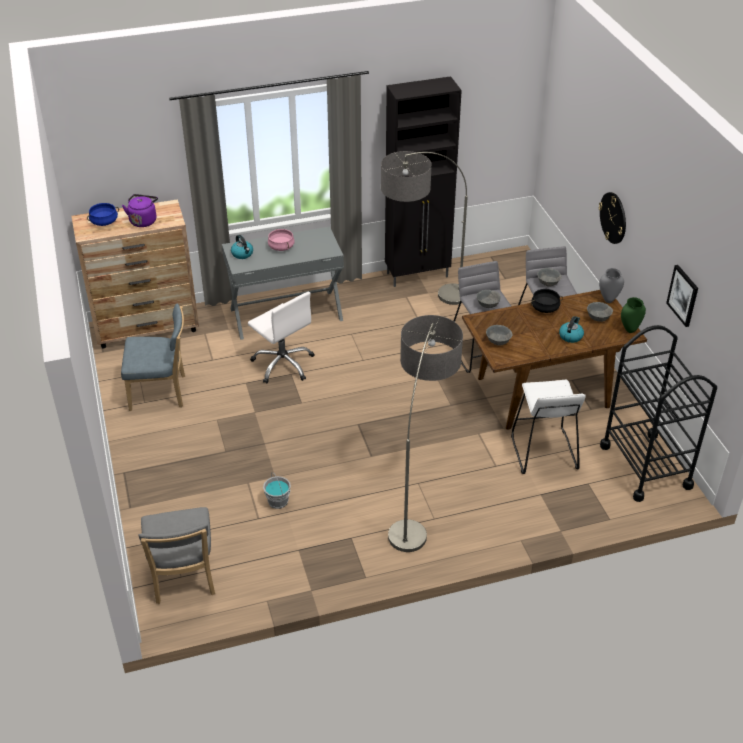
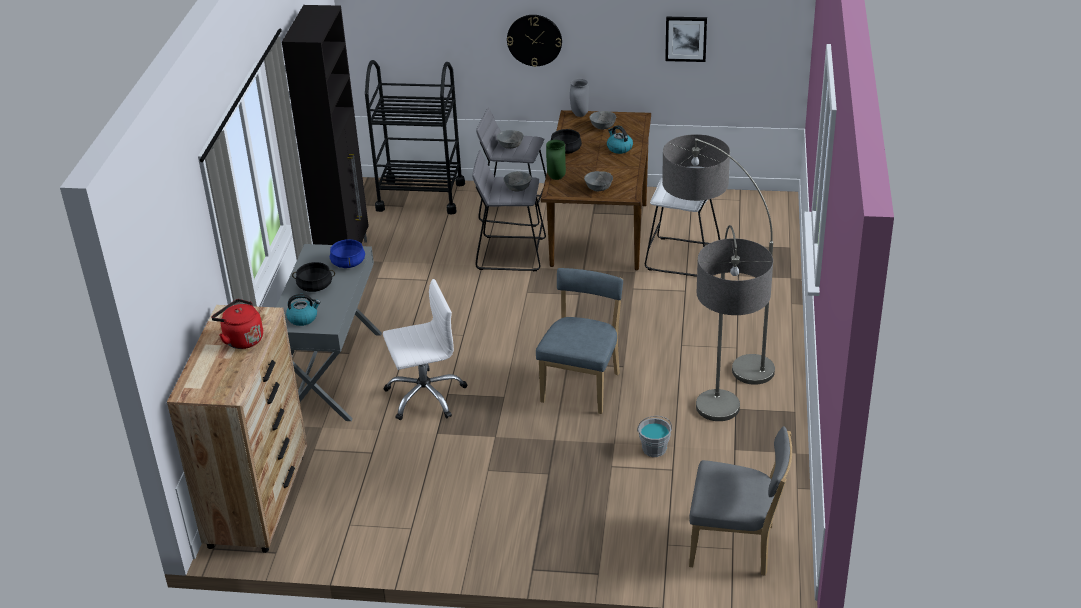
camera: 65 degrees left, 5 degrees down
blue cooking pot [87,203,119,226] -> blue cooking pot moved to [330,239,365,268]
blue chair [121,304,185,411] -> blue chair moved to [536,268,623,414]
purple kettle [122,194,158,227] -> red kettle [211,299,263,349]
pink cooking pot [268,229,295,251] -> black cooking pot [292,262,335,292]
floor lamp [381,151,468,305] -> floor lamp moved to [696,225,773,421]
black cart [600,325,717,502] -> black cart moved to [365,60,465,214]
green vase [621,297,646,333] -> green vase moved to [546,140,566,180]

